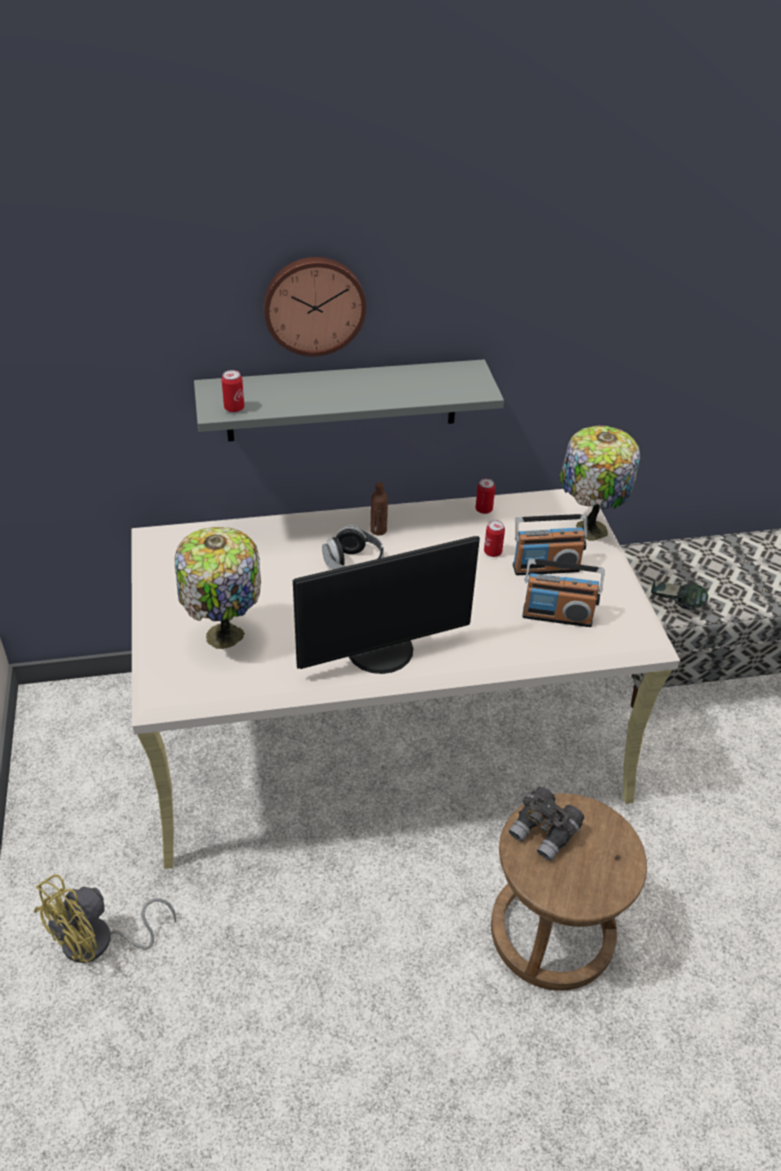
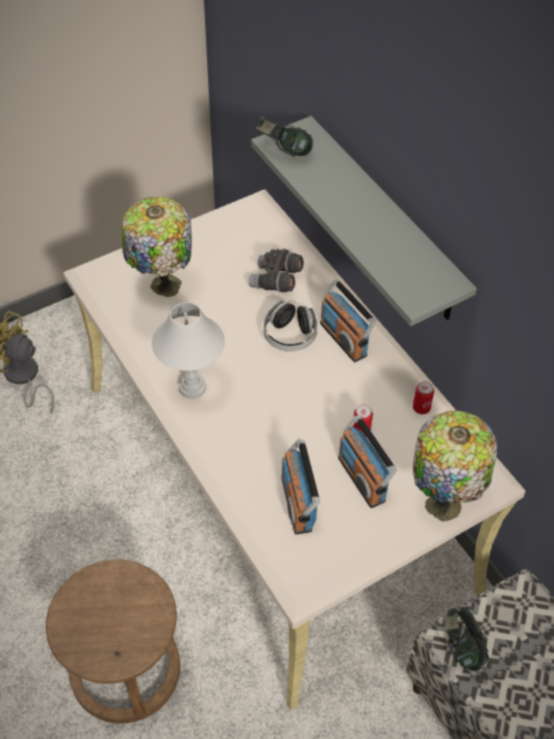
camera: 70 degrees right, 10 degrees up
can [221,370,244,413] -> headphones [255,117,313,157]
wall clock [263,257,366,356] -> none
monitor [293,536,480,674] -> white table lamp [152,302,225,399]
brown bottle [370,482,388,536] -> radio [320,279,376,362]
grey binoculars [509,787,584,861] -> grey binoculars moved to [249,249,304,292]

